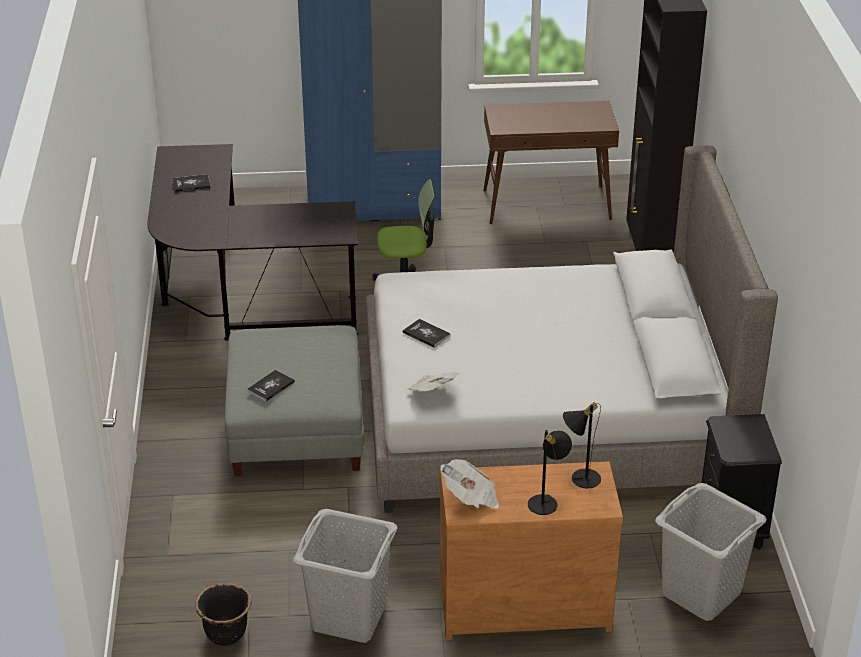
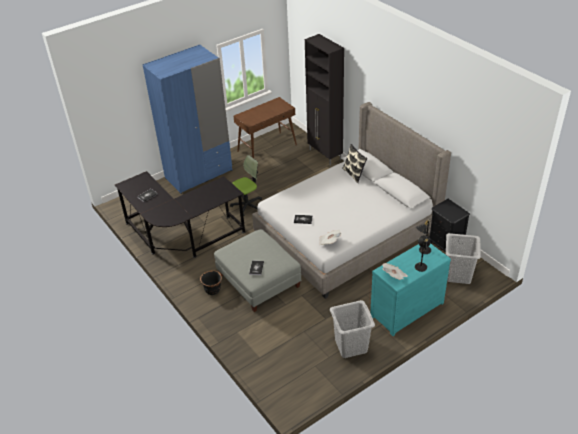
camera: 30 degrees left, 5 degrees up
black planter [195,582,252,646] -> black planter moved to [200,270,222,295]
brown dresser [440,461,623,640] -> turquoise dresser [370,243,451,336]
none -> pillow [342,144,367,183]

